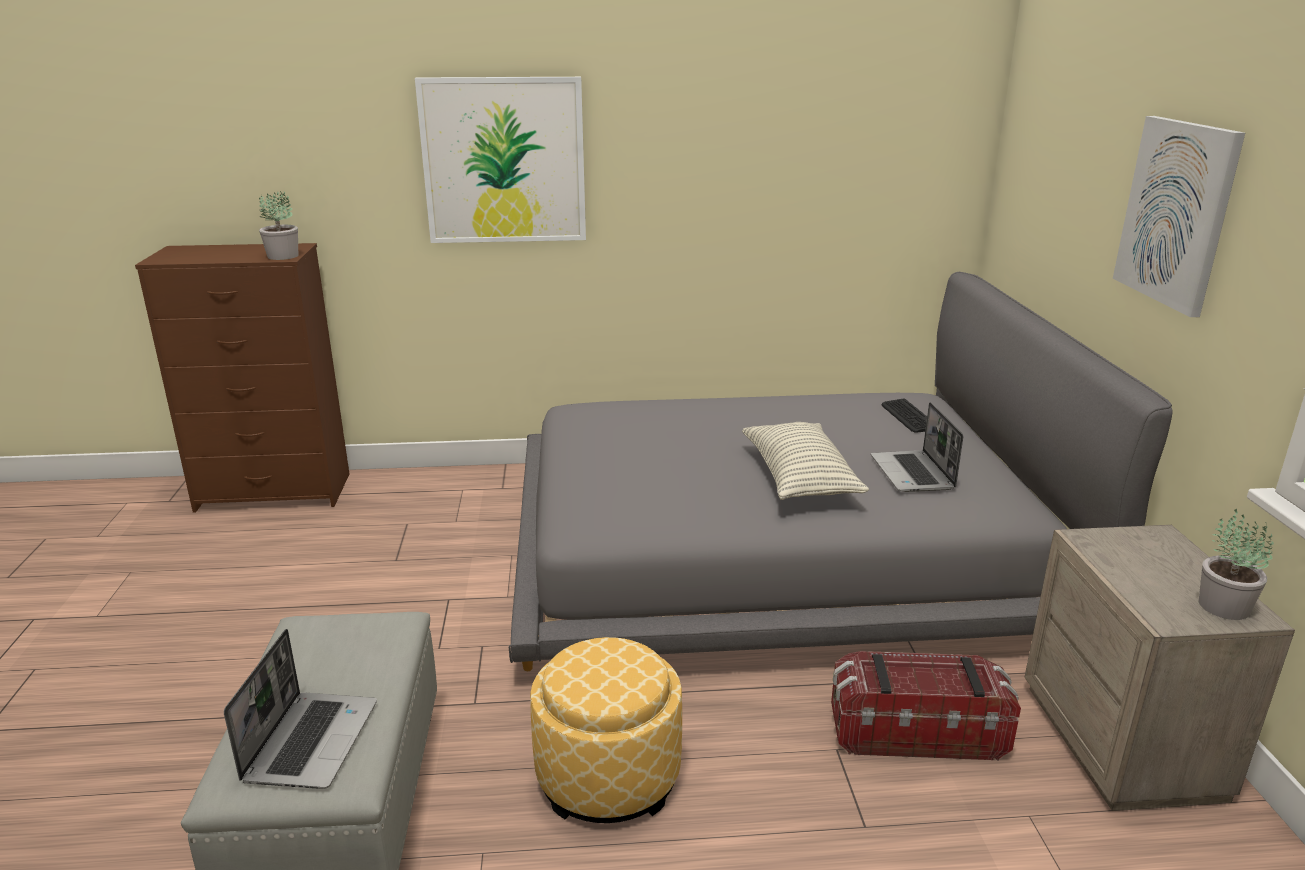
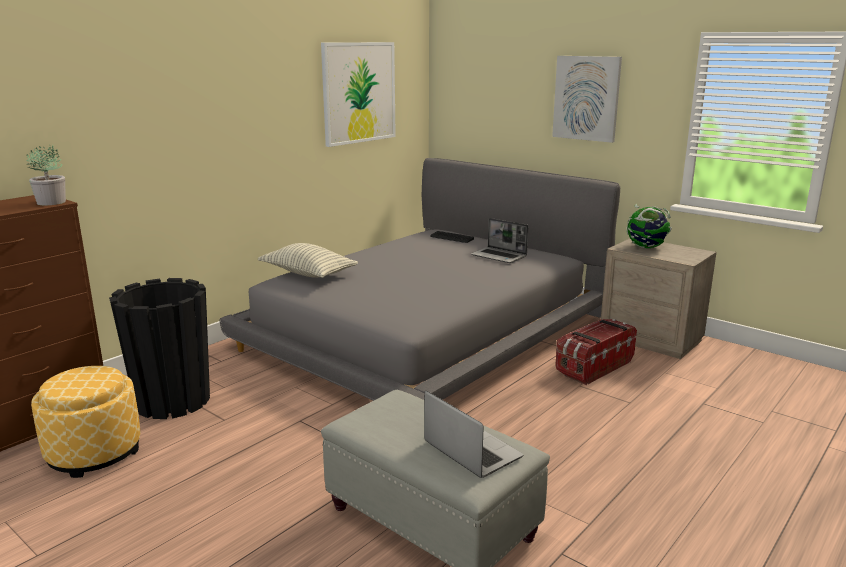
camera: 45 degrees left, 5 degrees down
picture [415,77,586,243] -> picture moved to [321,42,396,147]
ottoman [530,637,682,823] -> ottoman moved to [31,366,141,478]
pillow [742,422,869,500] -> pillow moved to [257,243,358,278]
potted plant [1199,509,1274,620] -> none
none -> black planter [109,278,210,419]
none -> globe [626,204,672,248]

